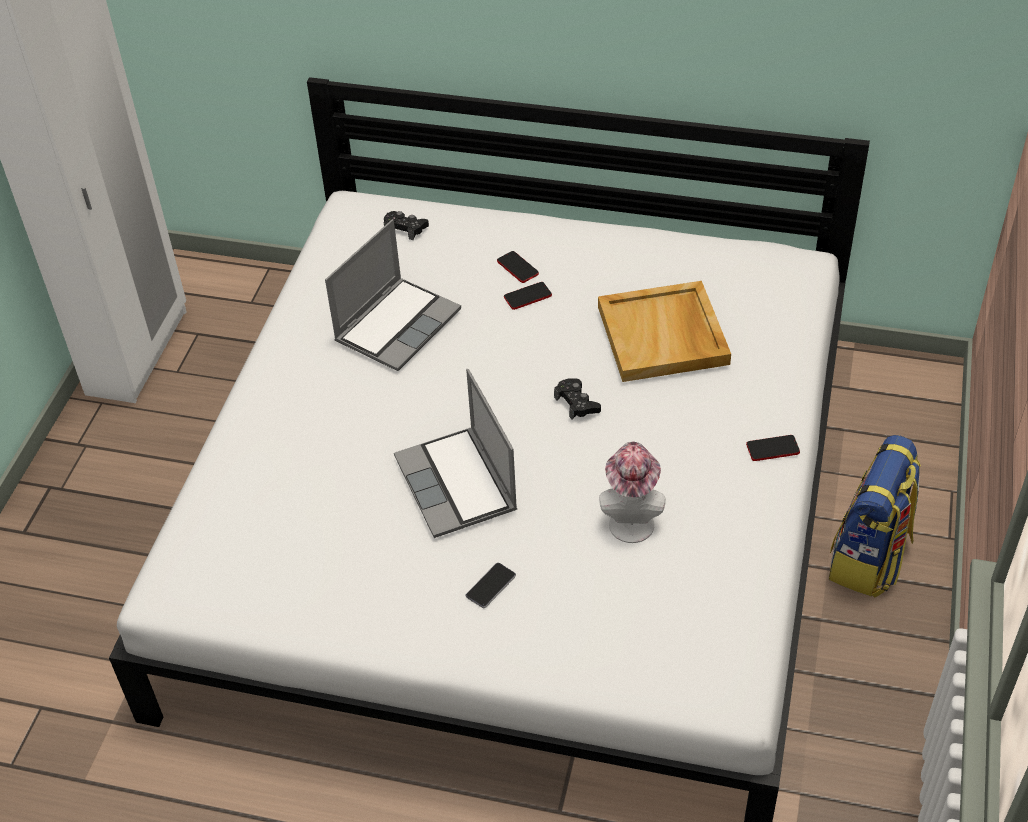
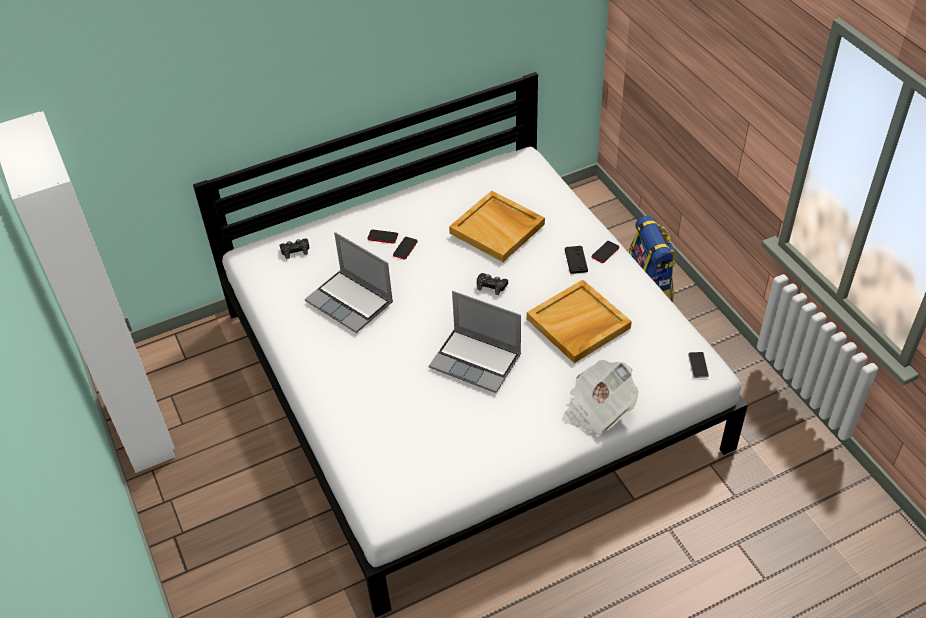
camera: 40 degrees left, 0 degrees up
laptop [325,219,461,371] -> laptop turned 135 degrees clockwise [305,232,393,333]
phone [466,563,516,608] -> phone moved to [688,352,709,378]
hat [599,441,666,543] -> beige tray [527,280,632,363]
none -> newspaper [563,360,638,436]
none -> black game controller [565,246,588,274]

